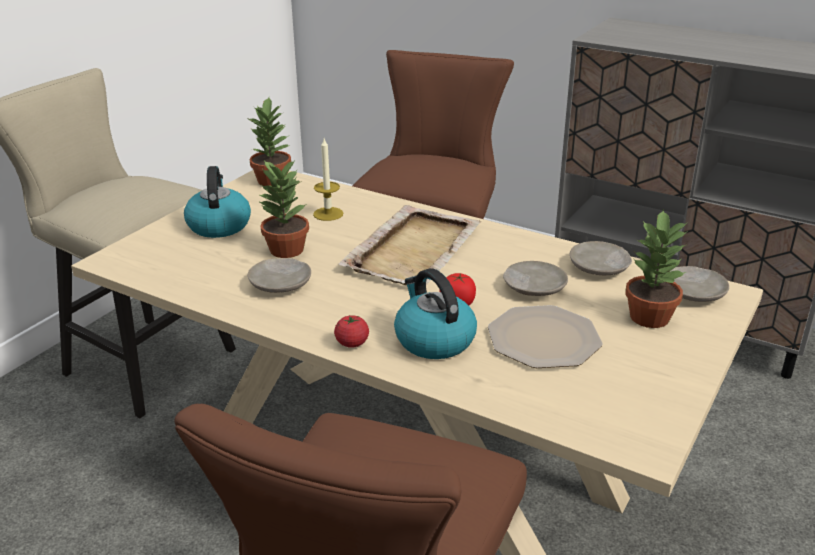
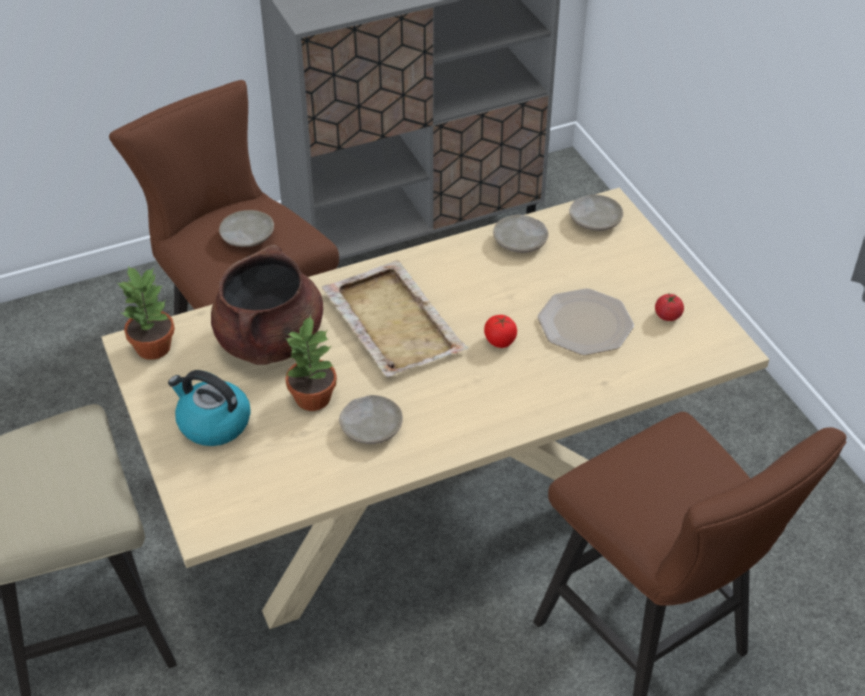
camera: 55 degrees left, 15 degrees up
candle [313,139,343,221] -> brown cooking pot [211,244,323,365]
tomato [334,315,369,348] -> tomato moved to [655,294,684,321]
kettle [394,268,477,359] -> none
beige plate [503,261,568,296] -> beige plate moved to [219,210,274,247]
potted plant [625,209,688,328] -> none

